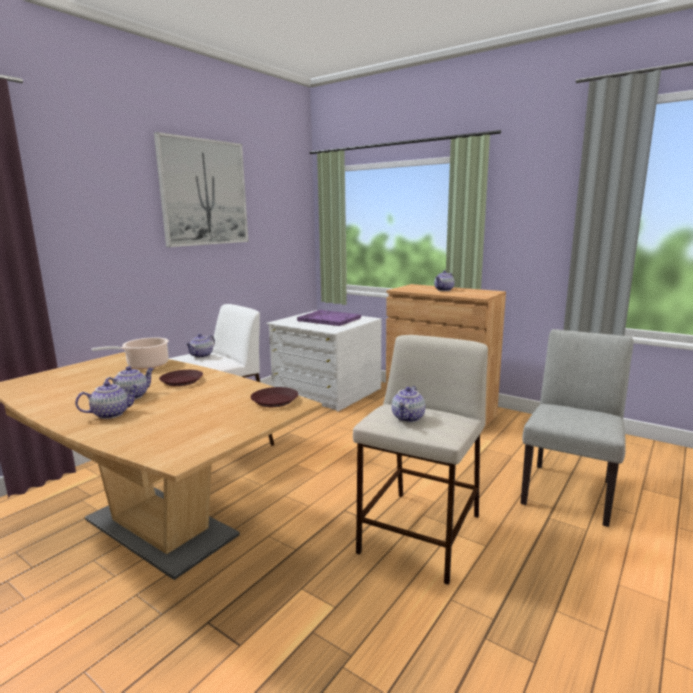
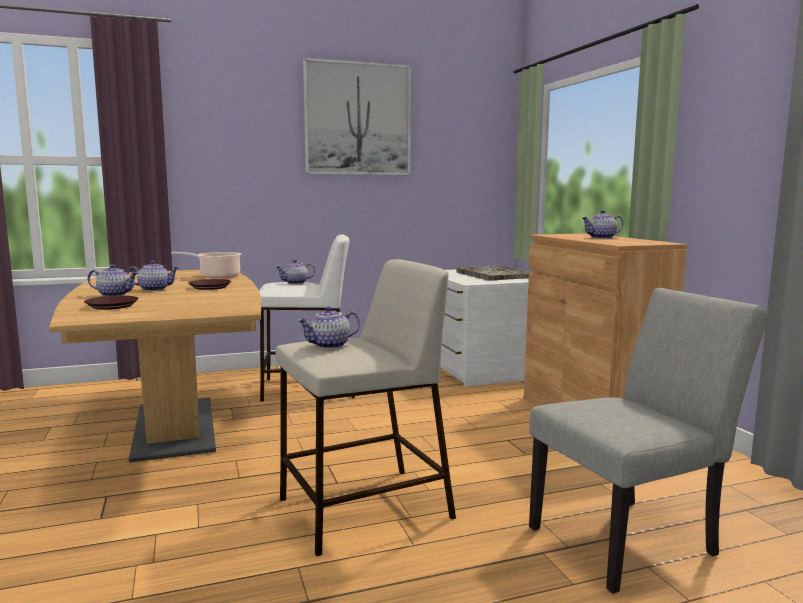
camera: 35 degrees right, 5 degrees down
brown plate [251,387,298,407] -> brown plate moved to [84,296,139,310]
purple tray [297,310,361,326] -> grey tray [456,265,533,281]

